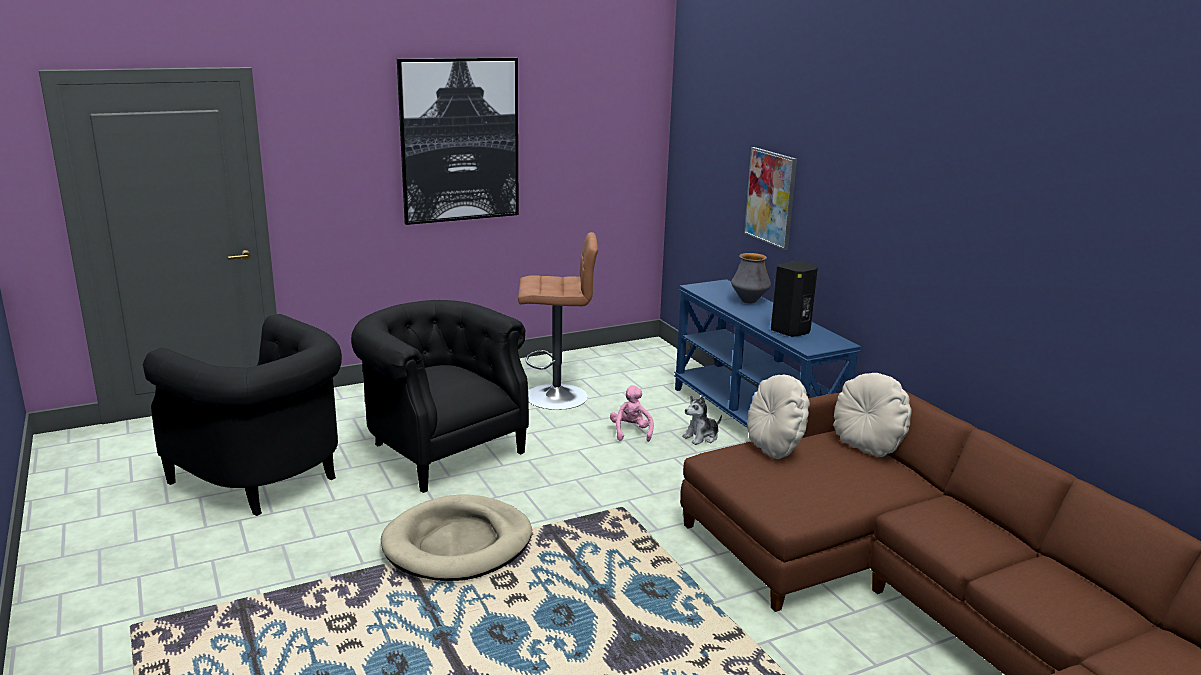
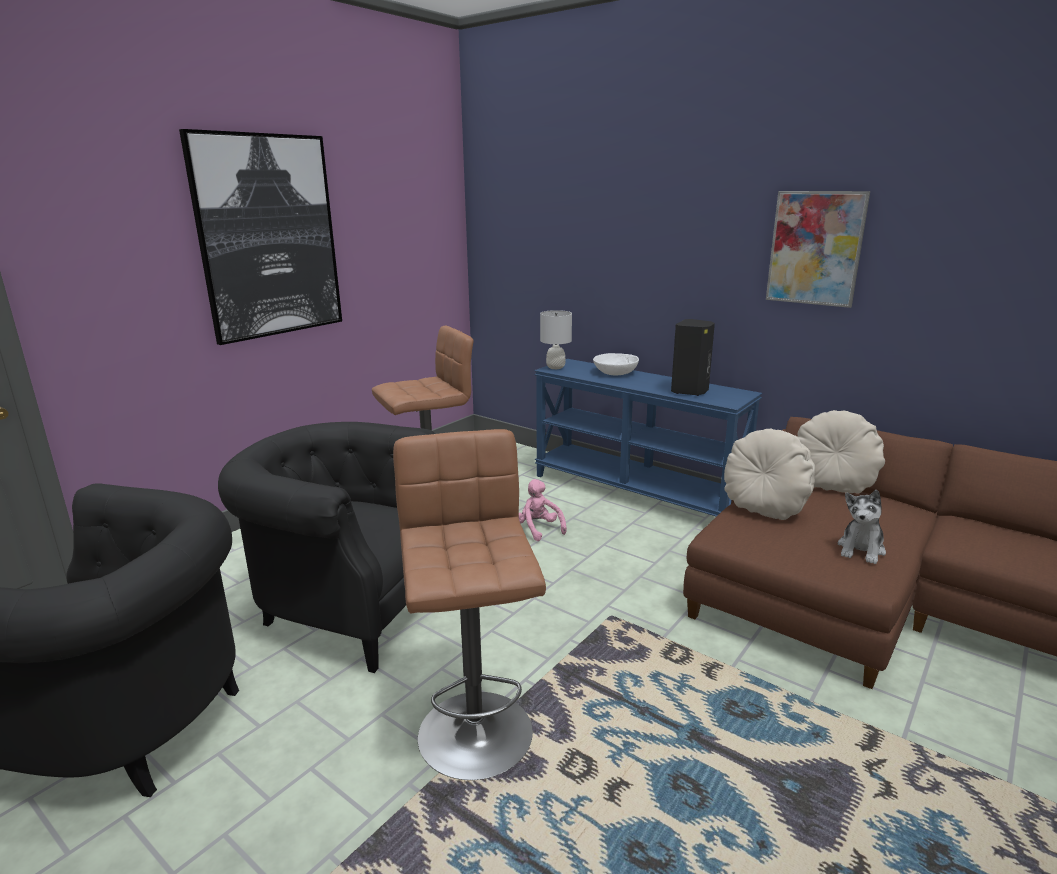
camera: 25 degrees left, 0 degrees up
beige dog bed [381,494,532,581] -> brown stool [393,429,546,780]
plush toy [682,395,722,445] -> plush toy moved to [838,490,886,564]
vase [731,253,771,303] -> white bowl [593,353,639,376]
picture [744,147,797,250] -> picture moved to [766,191,870,308]
none -> grey table lamp [540,310,572,369]

